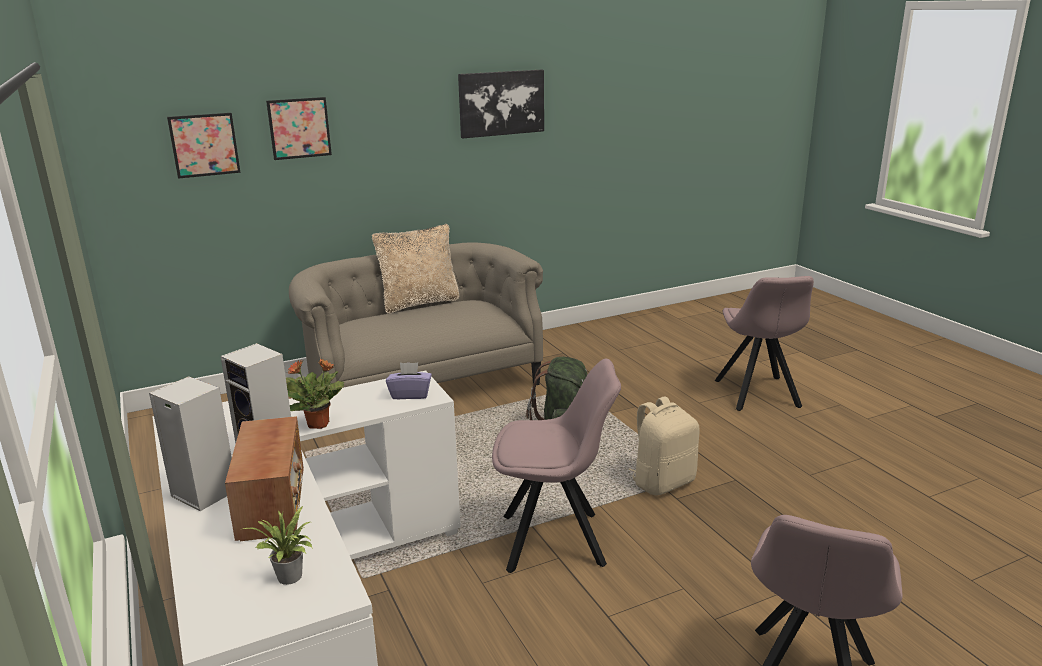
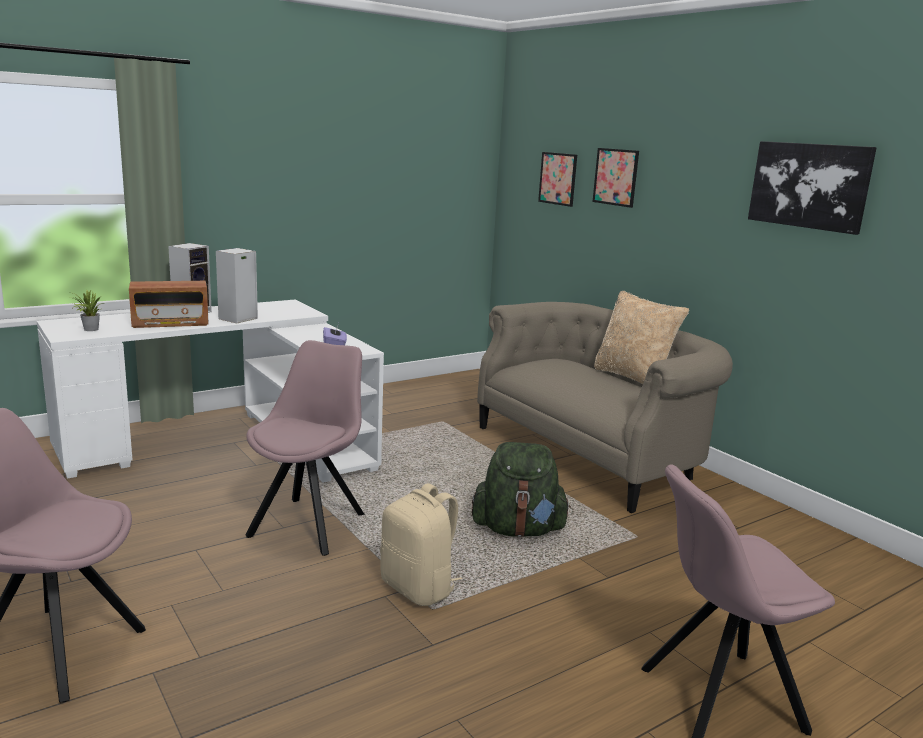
camera: 80 degrees right, 5 degrees down
potted plant [286,359,344,429] -> none
pink chair [492,359,621,573] -> pink chair turned 150 degrees counterclockwise [245,340,364,556]

